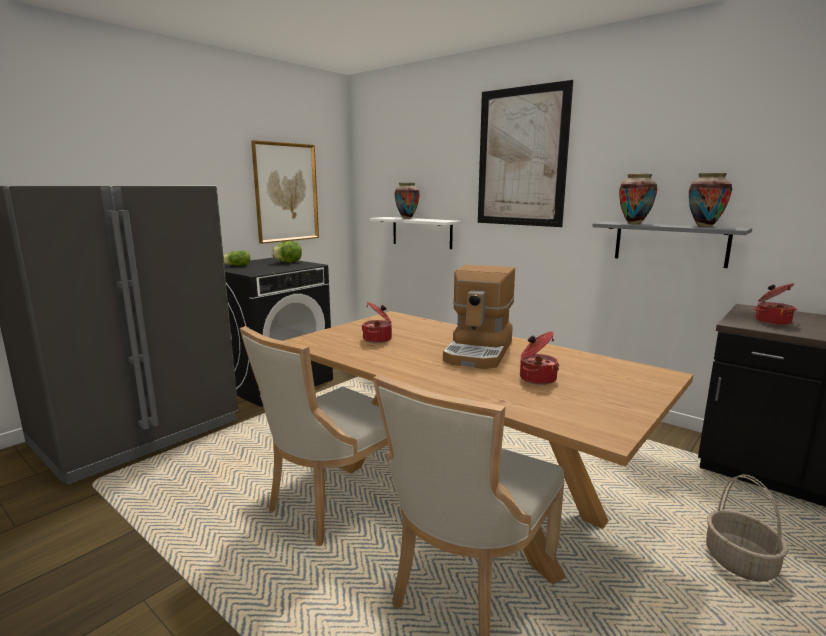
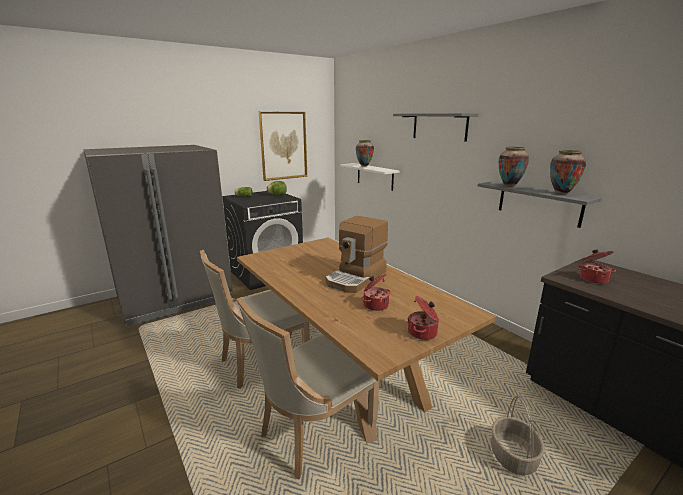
camera: 15 degrees right, 5 degrees up
cooking pot [362,302,392,343] -> cooking pot moved to [407,296,439,340]
picture [478,80,573,227] -> grey shelf [393,113,478,142]

